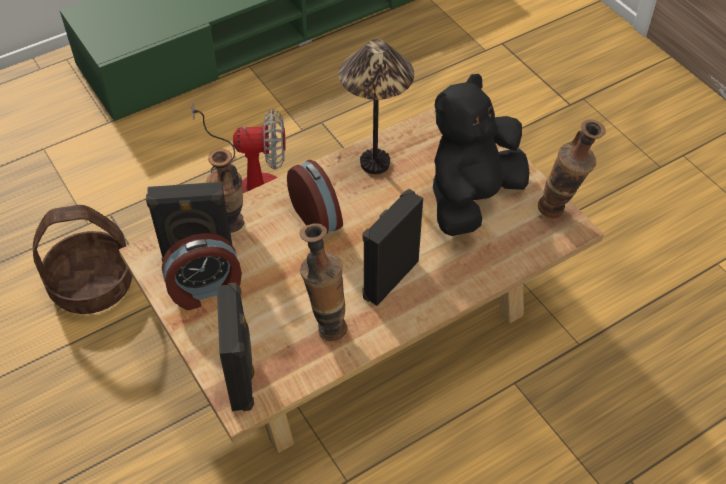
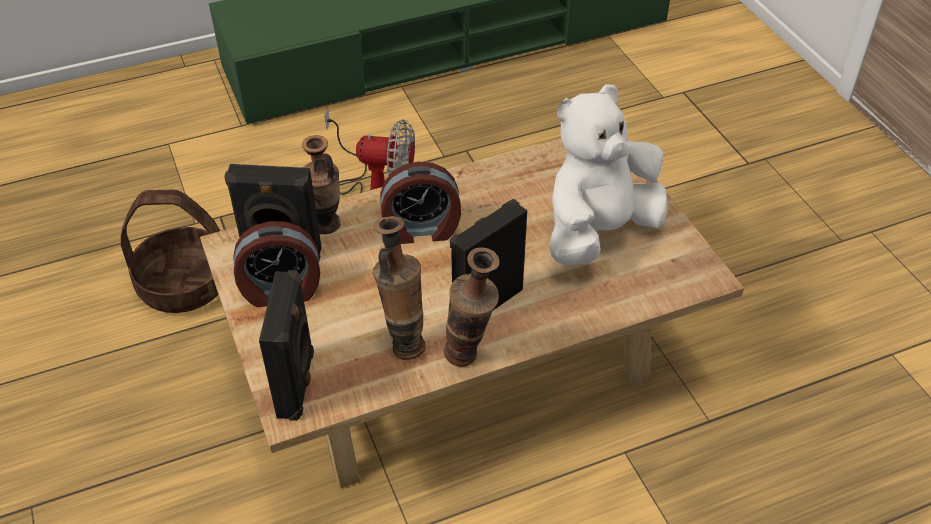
camera: 10 degrees right, 5 degrees down
alarm clock [287,160,343,233] -> alarm clock turned 105 degrees clockwise [380,162,461,244]
table lamp [339,39,414,174] -> none
black plush toy [433,74,530,236] -> white plush toy [549,84,668,266]
vase [538,119,606,218] -> vase moved to [444,247,500,367]

